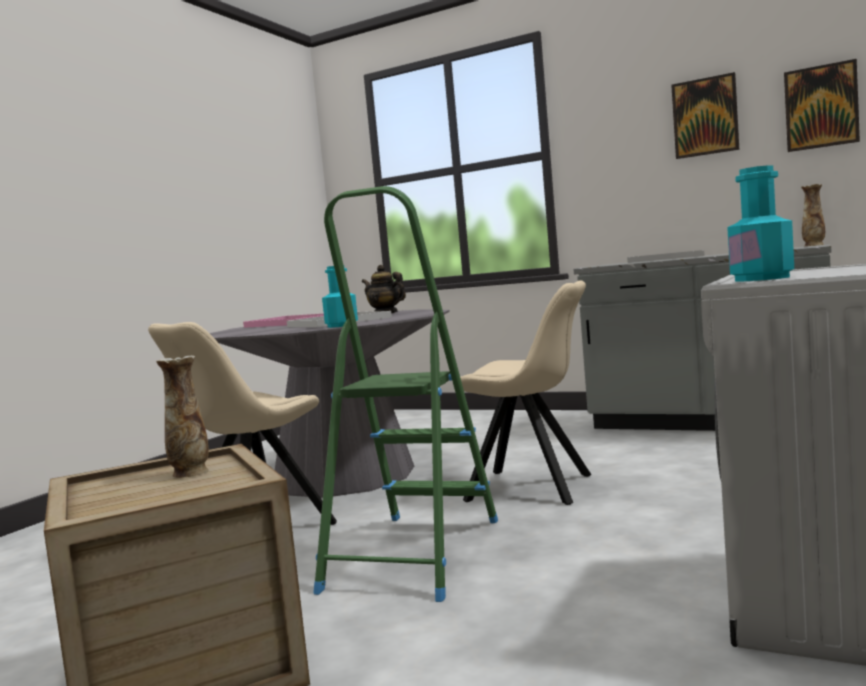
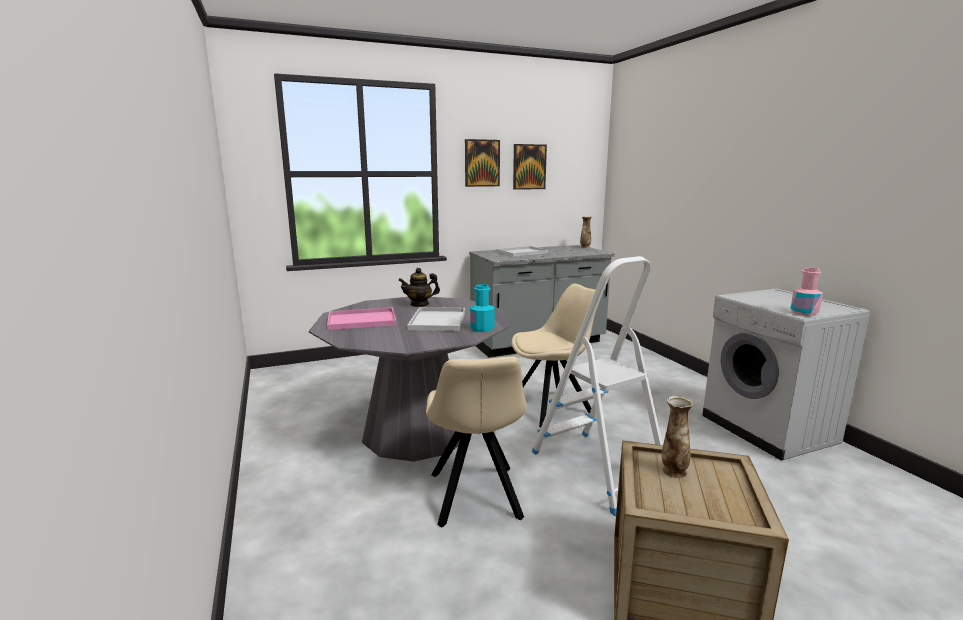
camera: 50 degrees left, 10 degrees up
green step ladder [313,186,498,602] -> white step ladder [532,256,663,516]
turquoise bottle [727,165,794,282] -> pink bottle [790,268,823,316]
picture [784,59,860,152] -> picture moved to [465,139,500,187]

